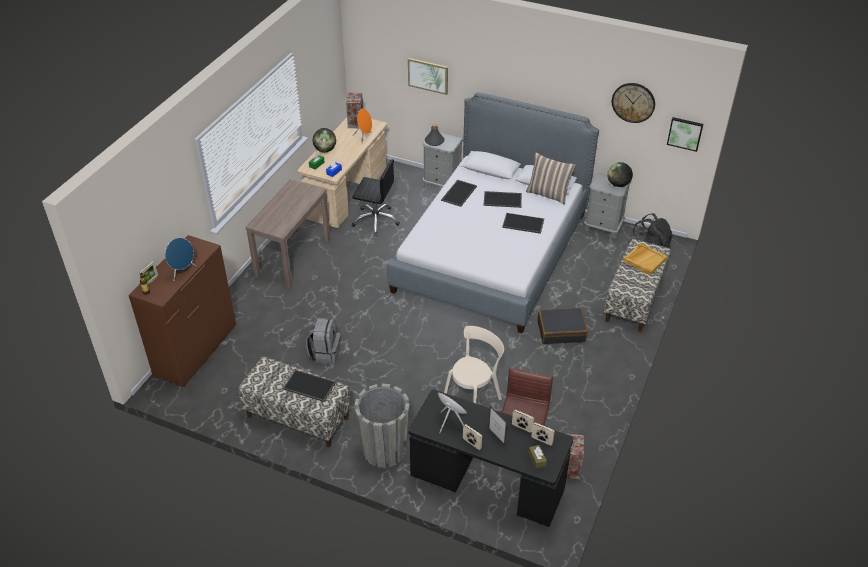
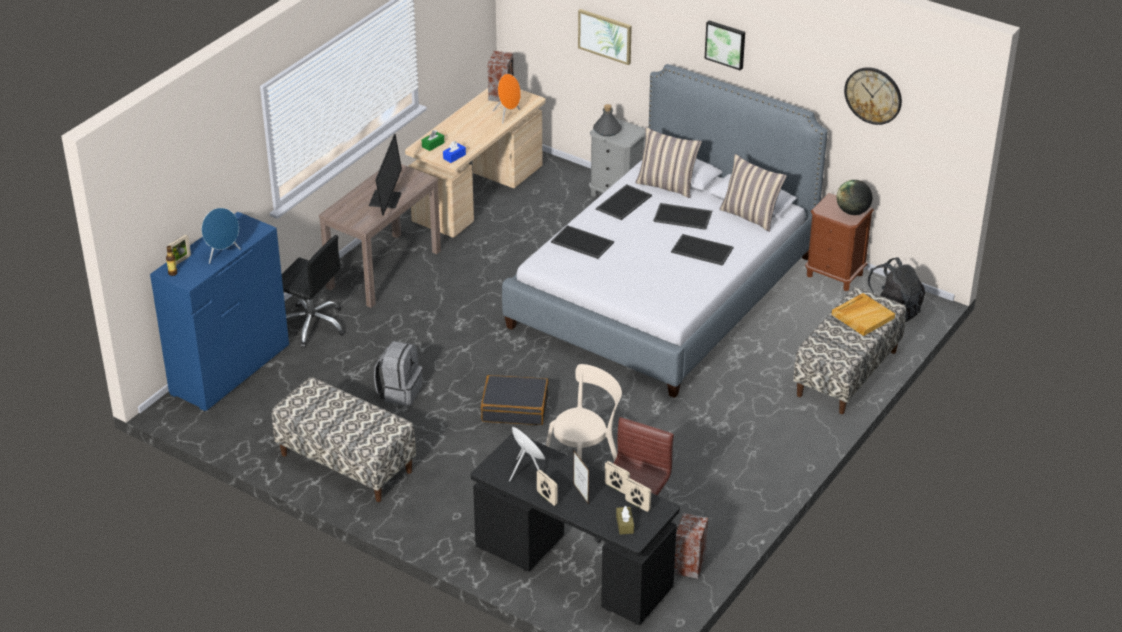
camera: 10 degrees right, 5 degrees down
brown dresser [129,235,236,387] -> blue dresser [150,212,289,411]
tray [283,370,336,402] -> tray moved to [551,225,614,259]
globe [313,128,336,153] -> none
black office chair [352,159,400,236] -> black office chair moved to [282,235,345,348]
grey planter [355,384,410,468] -> none
black suitcase [537,308,588,344] -> black suitcase moved to [481,375,548,425]
grey nightstand [584,172,631,238] -> brown nightstand [805,193,874,291]
picture [667,117,703,152] -> picture moved to [705,20,745,70]
none -> monitor [369,134,402,216]
none -> pillow [635,127,702,198]

